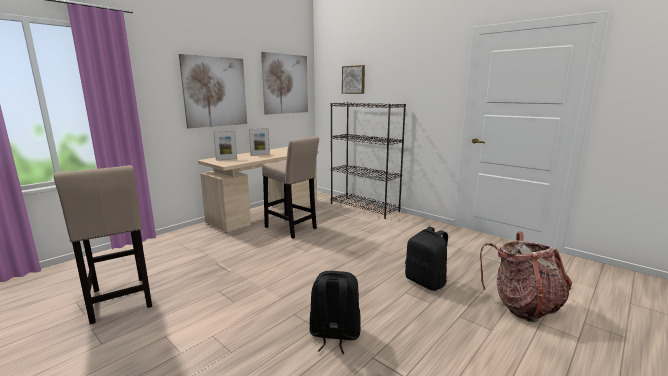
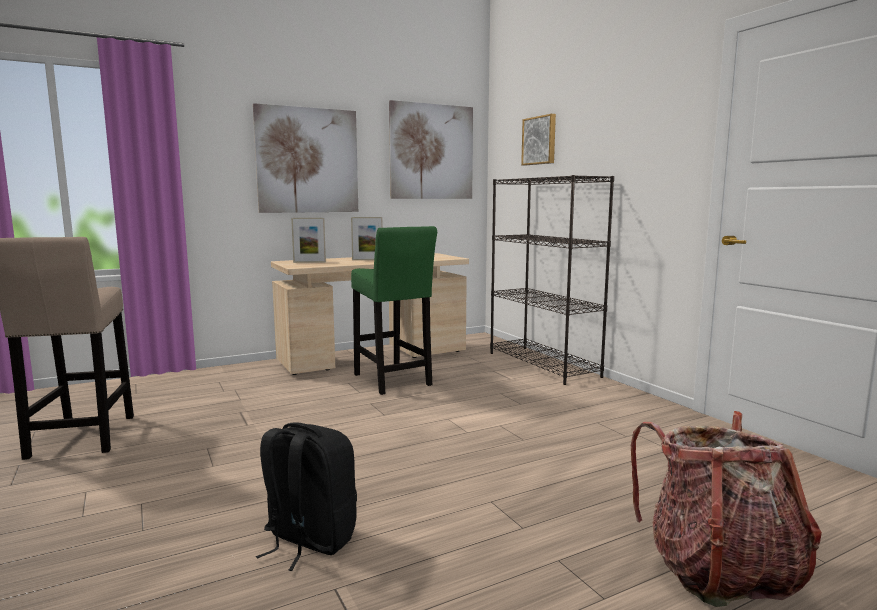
camera: 20 degrees right, 5 degrees down
beige stool [262,136,319,239] -> green stool [351,226,437,395]
black backpack [405,226,448,291] -> none

